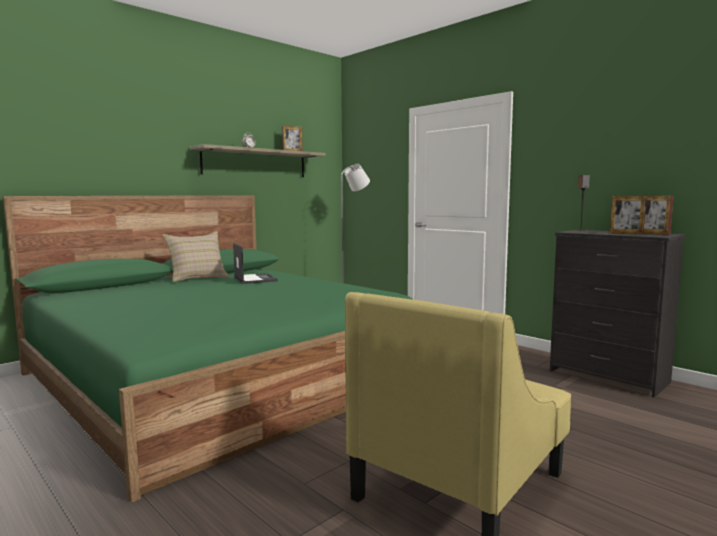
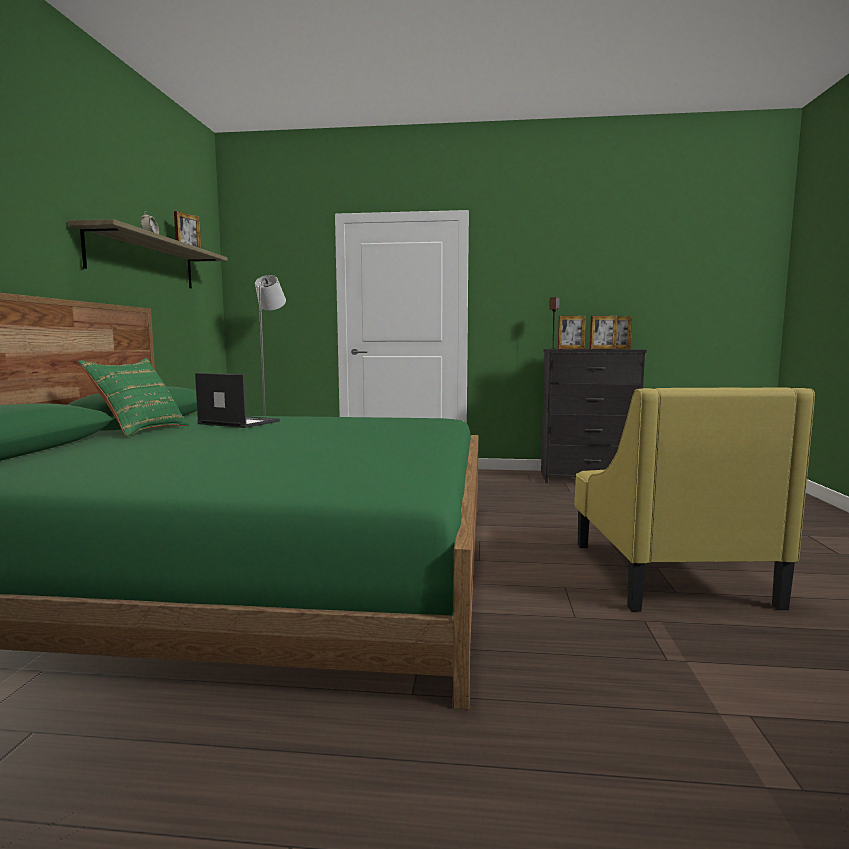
camera: 40 degrees left, 0 degrees up
beige pillow [162,232,229,282] -> green pillow [78,358,190,437]
none -> picture frame [558,316,586,349]

